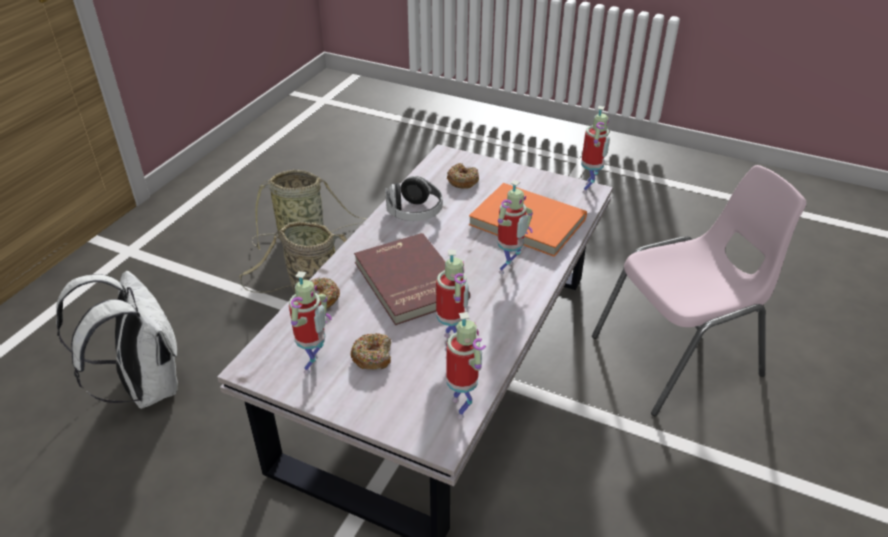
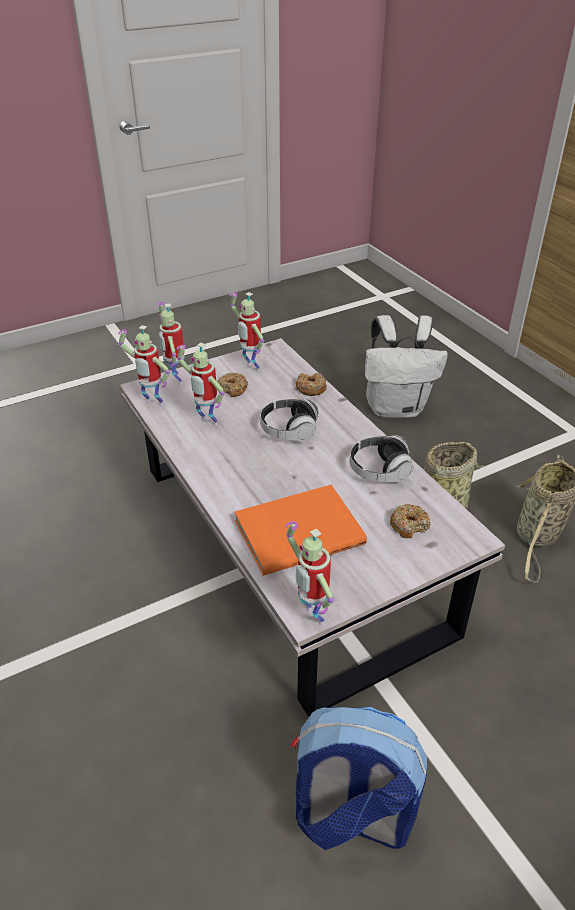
camera: 125 degrees right, 0 degrees up
red book [354,233,470,325] -> headphones [260,399,319,442]
toy robot [497,180,533,274] -> toy robot moved to [155,302,185,385]
pink chair [592,165,806,416] -> none
none -> backpack [291,707,427,850]

